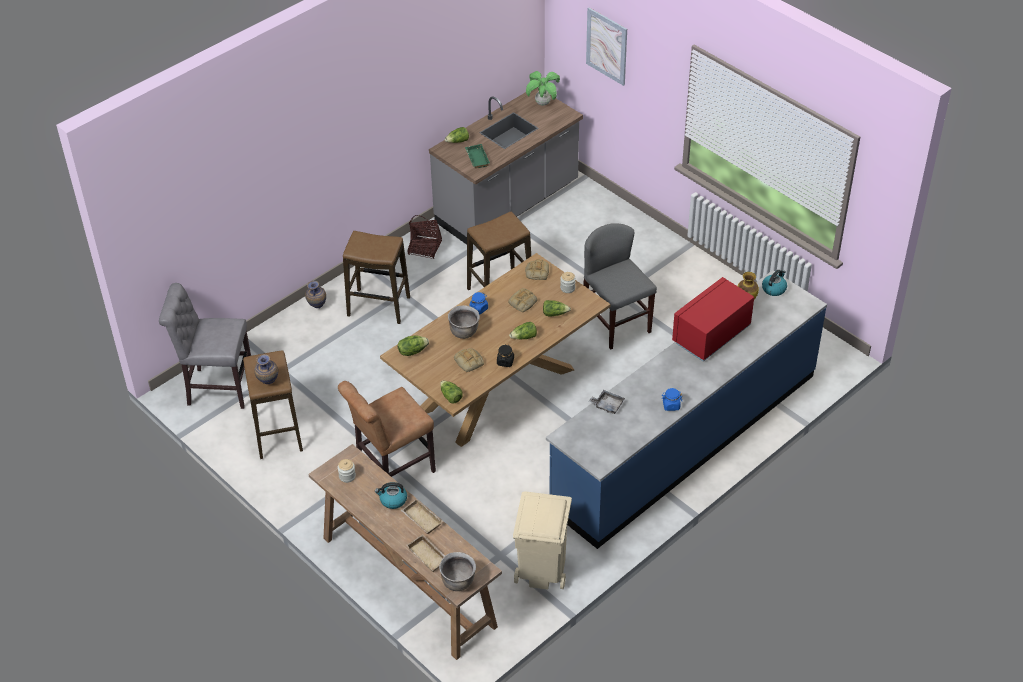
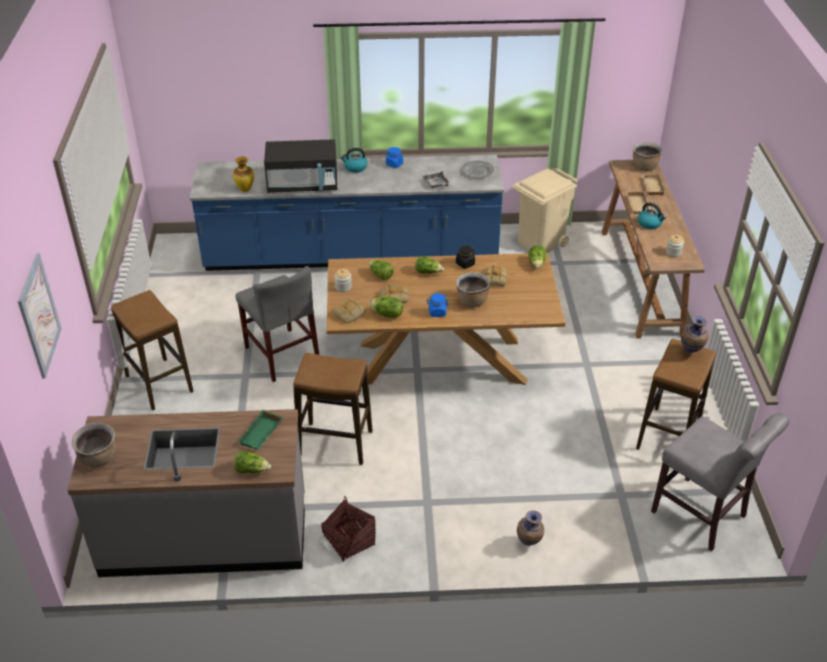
camera: 140 degrees left, 5 degrees down
brown chair [338,381,436,477] -> none
stool [343,231,410,324] -> stool moved to [111,290,194,410]
lettuce [398,336,429,356] -> lettuce moved to [369,296,403,318]
potted plant [526,71,560,106] -> brown cooking pot [71,423,116,467]
grey chair [583,223,657,350] -> grey chair turned 45 degrees counterclockwise [235,266,319,382]
red microwave [672,277,754,362] -> black microwave [264,140,337,193]
kettle [762,270,787,296] -> kettle moved to [340,148,368,173]
none -> grey plate [462,160,494,178]

